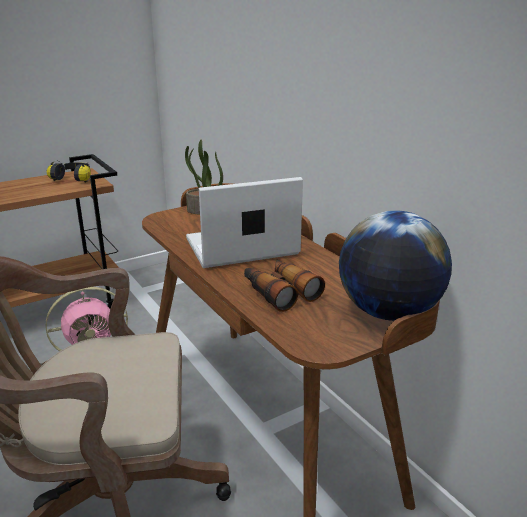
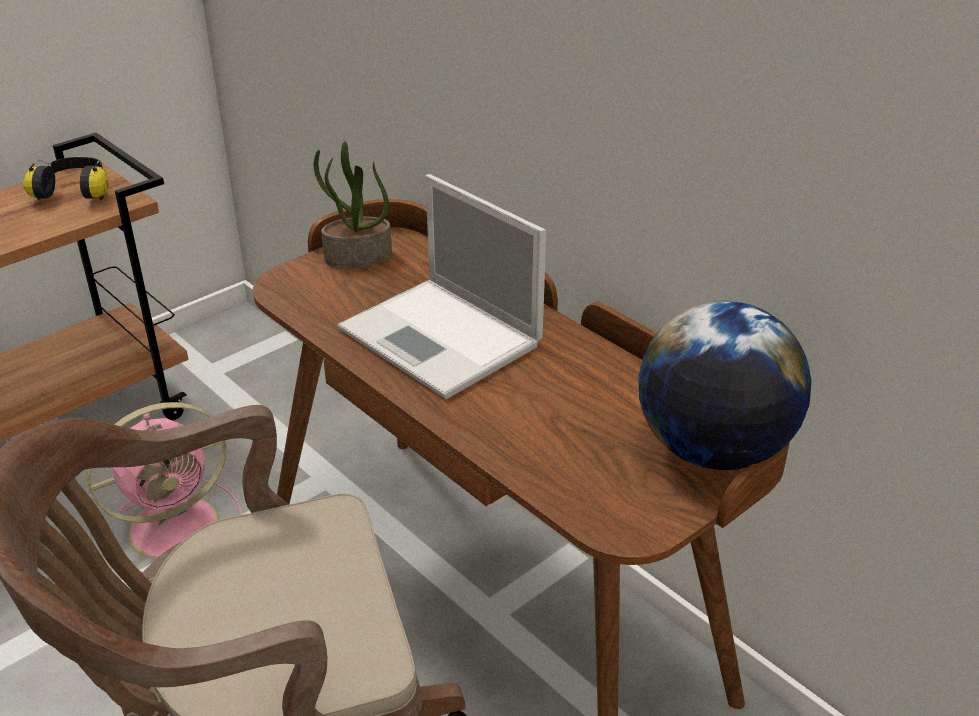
camera: 10 degrees left, 10 degrees up
laptop [186,177,303,268] -> laptop turned 105 degrees counterclockwise [338,174,546,399]
binoculars [244,260,325,312] -> none

